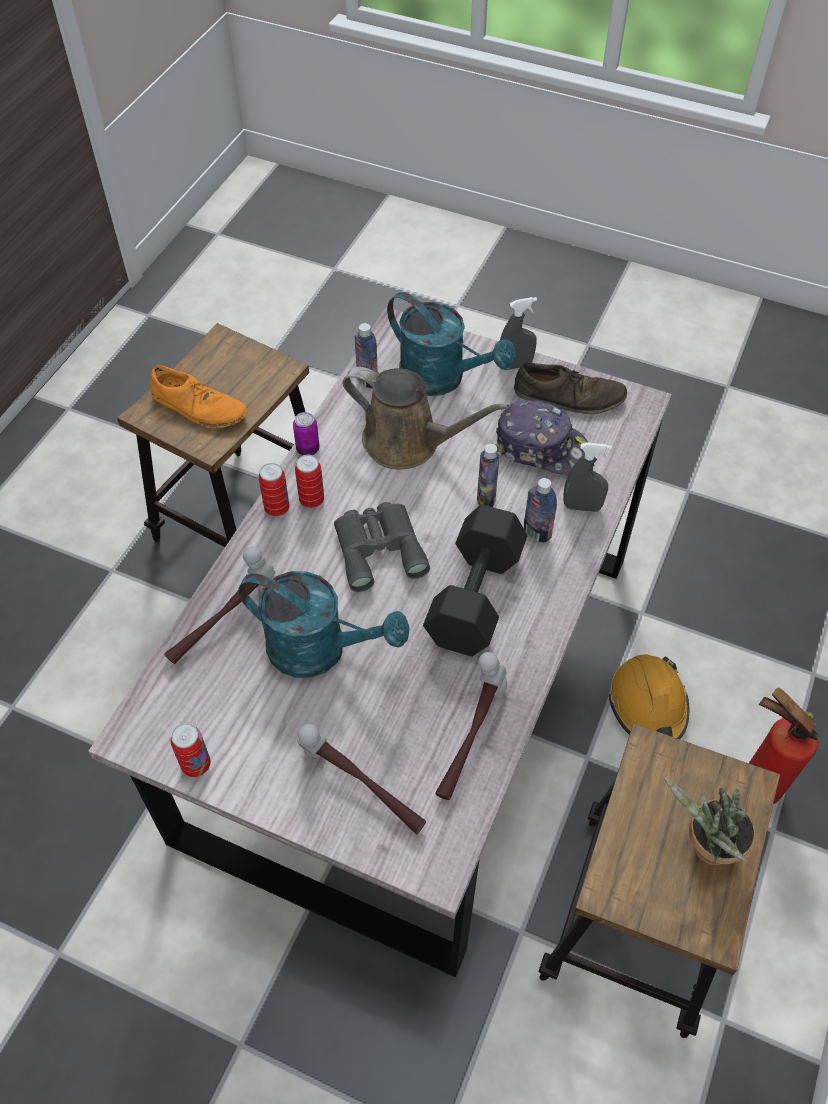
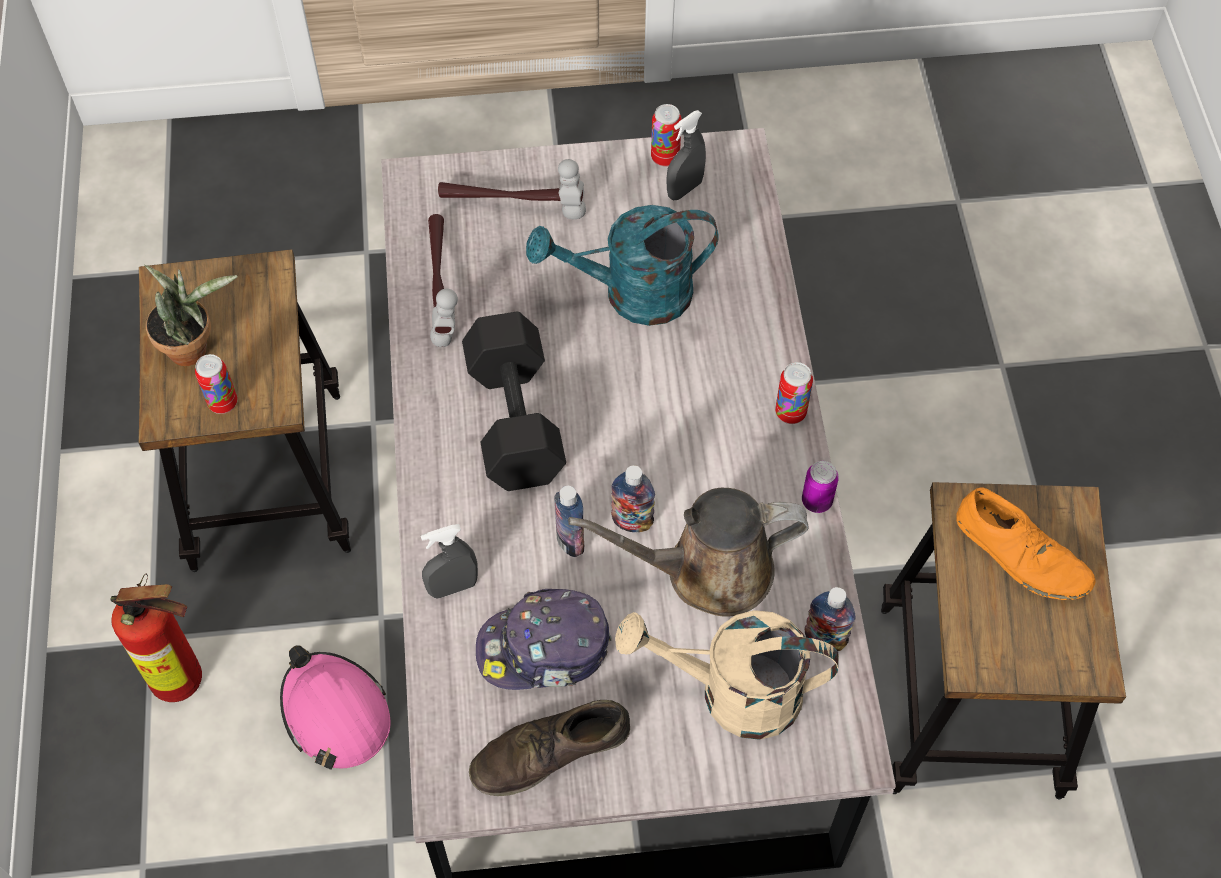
camera: 150 degrees right, 5 degrees up
orange shoe [150,365,248,428] -> orange shoe turned 135 degrees counterclockwise [956,487,1095,600]
hammer [164,546,276,664] -> none
can [295,455,324,508] -> can moved to [195,354,237,414]
grey binoculars [334,502,430,592] -> none
turquoise watering can [387,292,516,396] -> beige watering can [615,610,839,740]
grey spray bottle [500,297,537,370] -> grey spray bottle moved to [666,110,706,200]
bottle [524,478,557,543] -> bottle moved to [611,465,655,532]
orange hard hat [609,654,689,739] -> pink hard hat [280,645,391,770]

